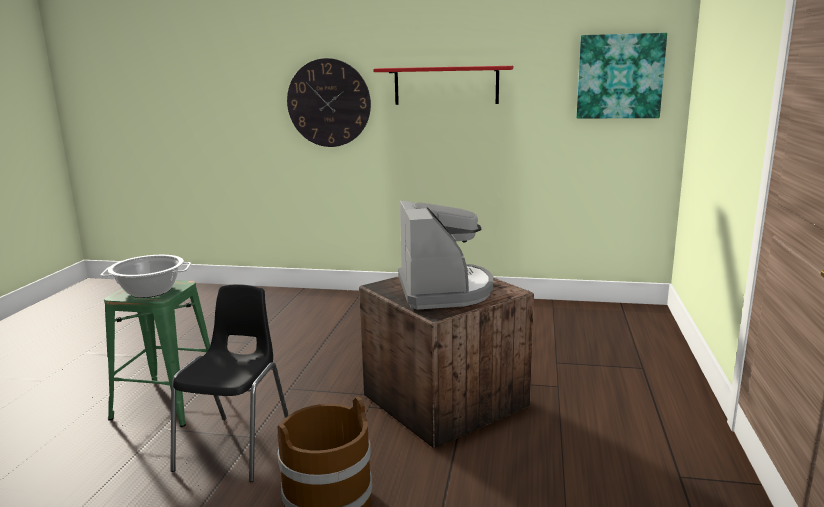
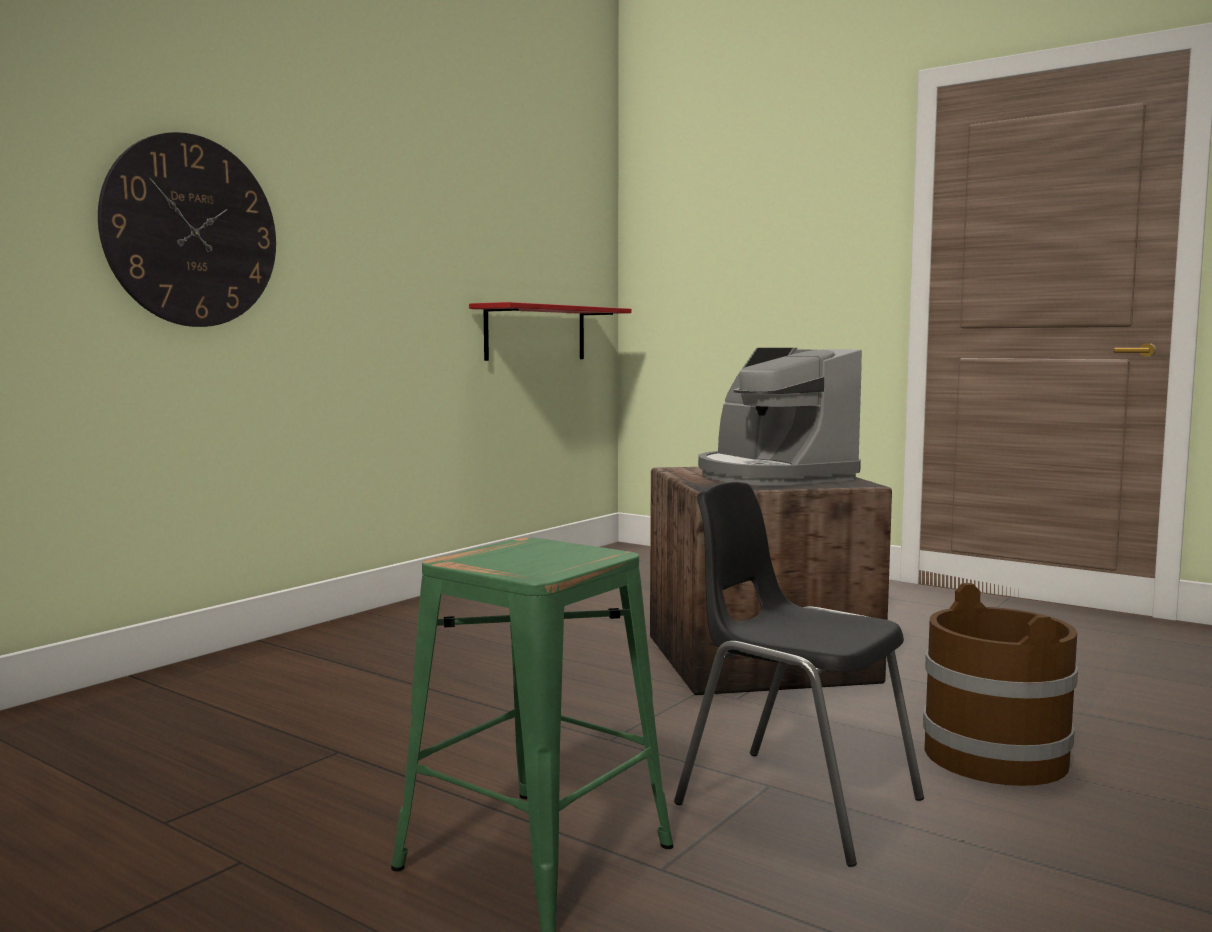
camera: 65 degrees left, 10 degrees down
cooking pot [100,255,191,298] -> none
red shelf [373,66,513,105] -> red shelf moved to [469,302,632,361]
coffee machine [398,201,493,310] -> coffee machine turned 135 degrees counterclockwise [698,348,862,486]
picture [576,33,667,119] -> none

